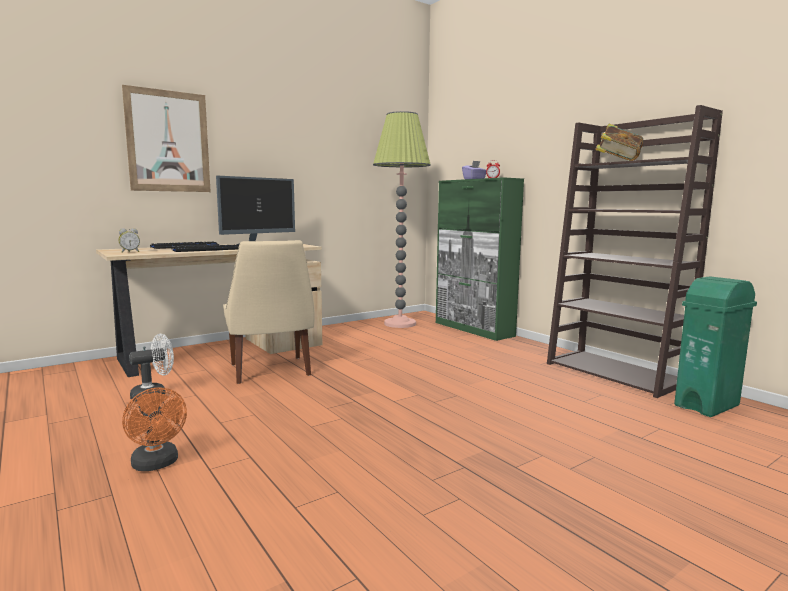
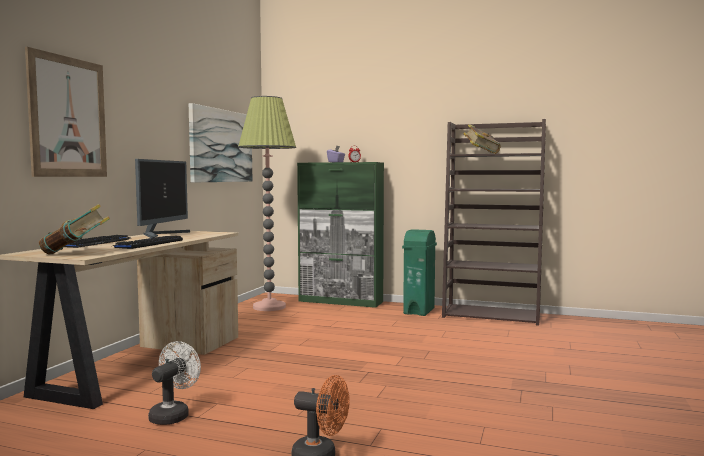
camera: 35 degrees left, 5 degrees down
alarm clock [118,228,140,253] -> book [39,204,110,254]
beige chair [223,240,315,384] -> none
green trash can [674,277,757,417] -> green trash can moved to [402,229,437,316]
none -> picture [189,103,252,183]

